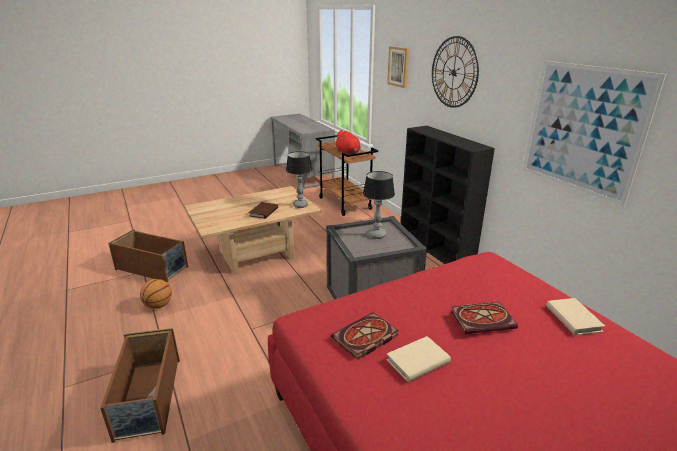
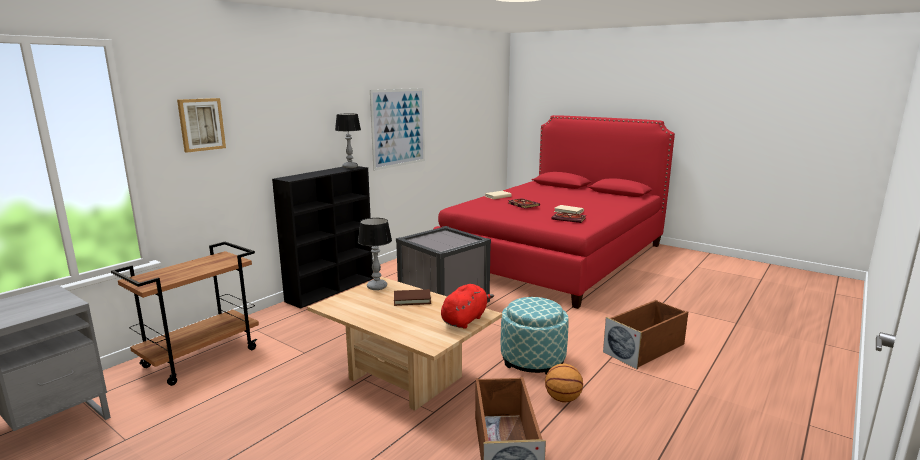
camera: 115 degrees left, 10 degrees down
red plush toy [335,130,361,154] -> red plush toy moved to [441,284,494,329]
table lamp [363,171,395,239] -> table lamp moved to [335,114,361,168]
wall clock [432,36,479,108] -> none
none -> ottoman [501,297,569,374]

